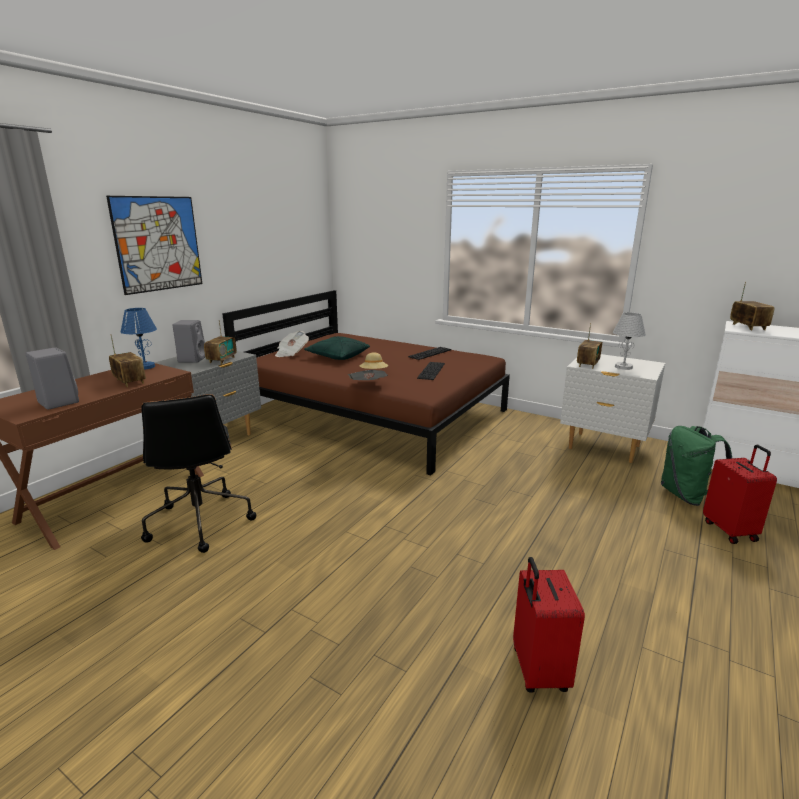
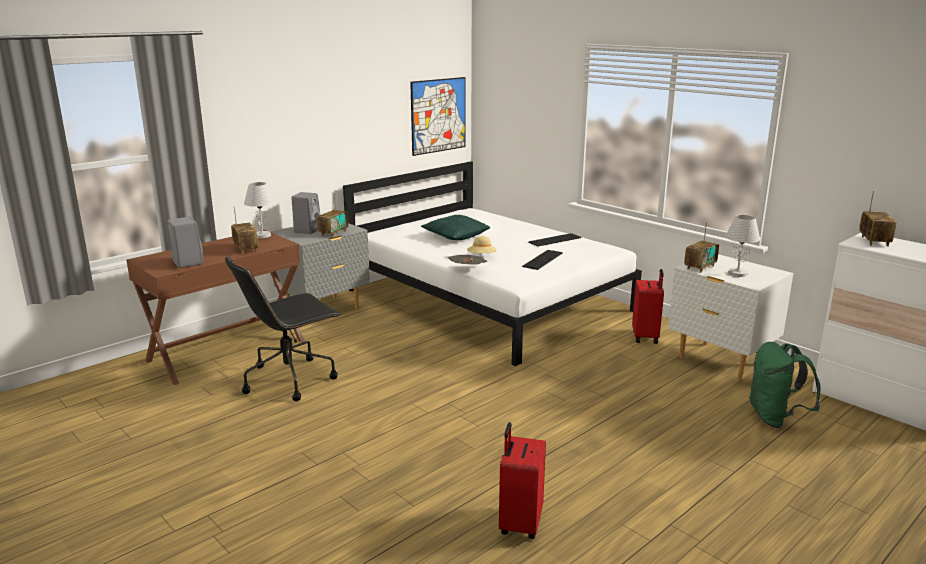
camera: 15 degrees right, 0 degrees up
picture [106,196,202,295] -> picture moved to [410,77,466,156]
blue table lamp [121,308,157,370] -> white table lamp [244,182,275,238]
black office chair [141,394,256,553] -> black office chair turned 60 degrees clockwise [225,256,342,401]
brown bed [222,290,510,475] -> white bed [343,161,642,366]
newspaper [275,331,309,357] -> none
red suitcase [703,445,777,544] -> red suitcase moved to [632,269,664,344]

